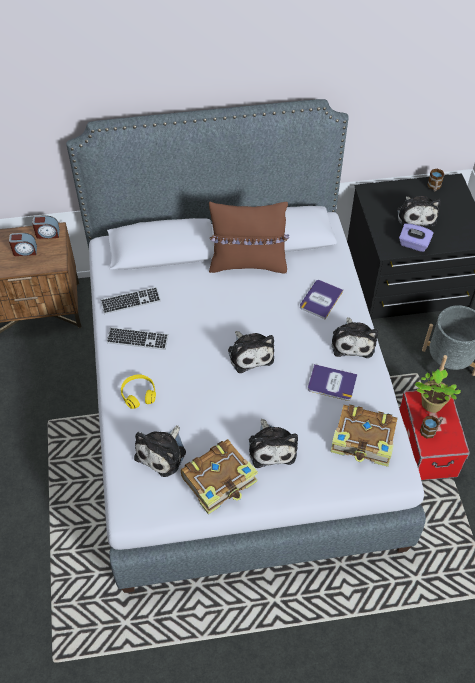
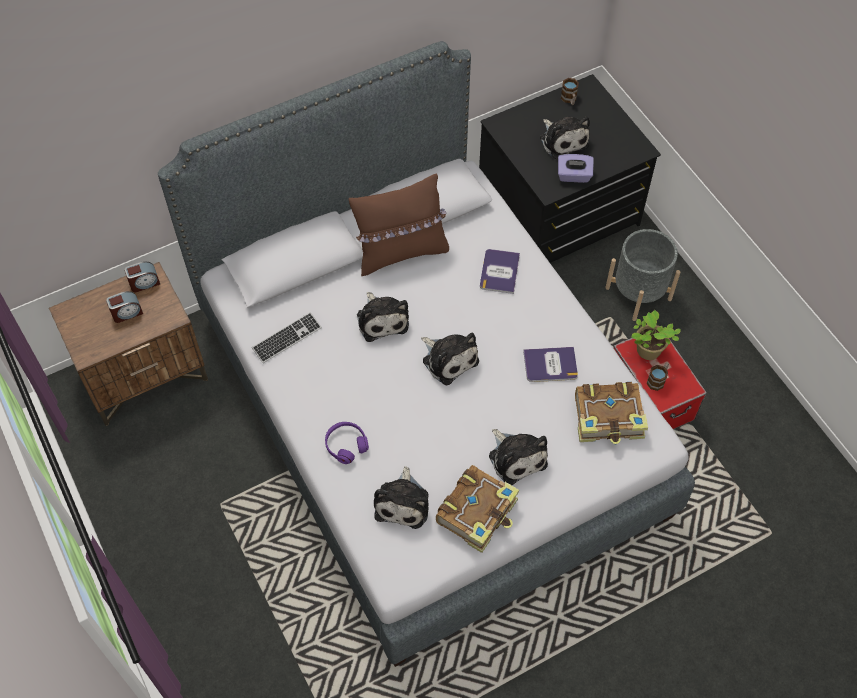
camera: 20 degrees left, 5 degrees up
keyboard [107,327,169,350] -> none
yellow headphones [121,374,156,409] -> purple headphones [325,422,369,464]
plush toy [332,317,378,358] -> plush toy moved to [357,292,409,342]

